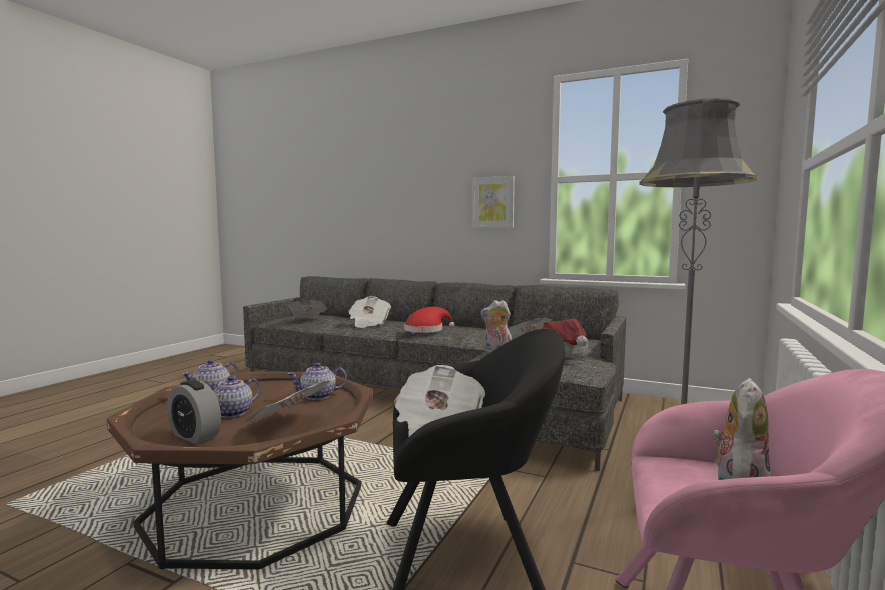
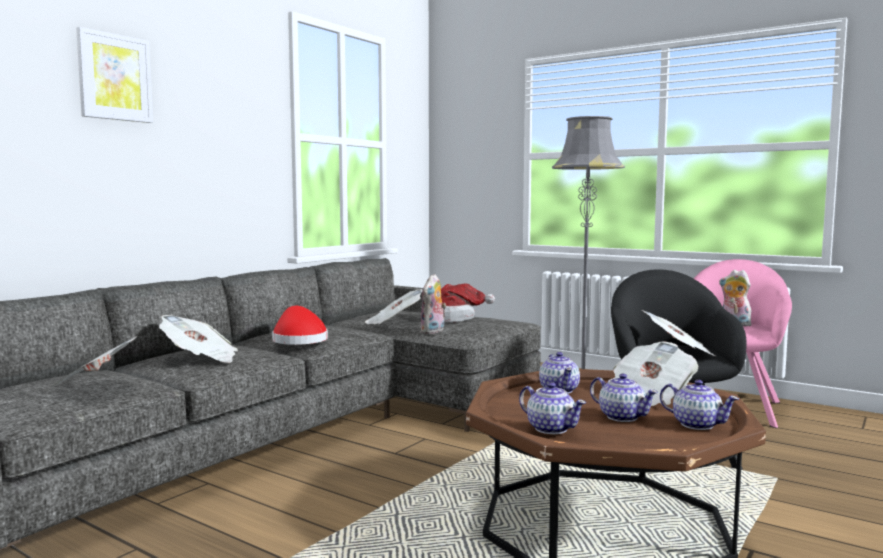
camera: 80 degrees left, 0 degrees up
alarm clock [167,380,221,444] -> teapot [660,380,739,430]
picture [472,176,515,228] -> picture moved to [76,27,153,123]

